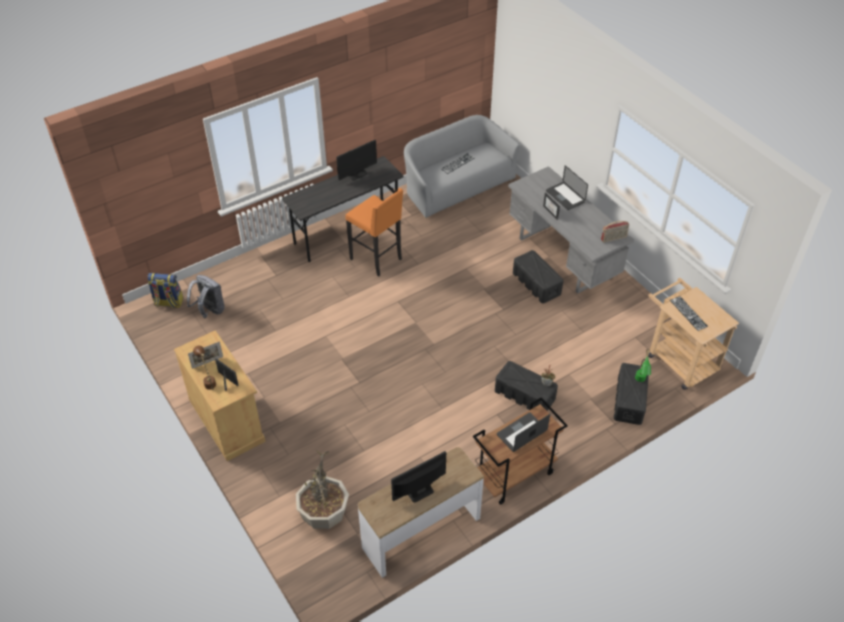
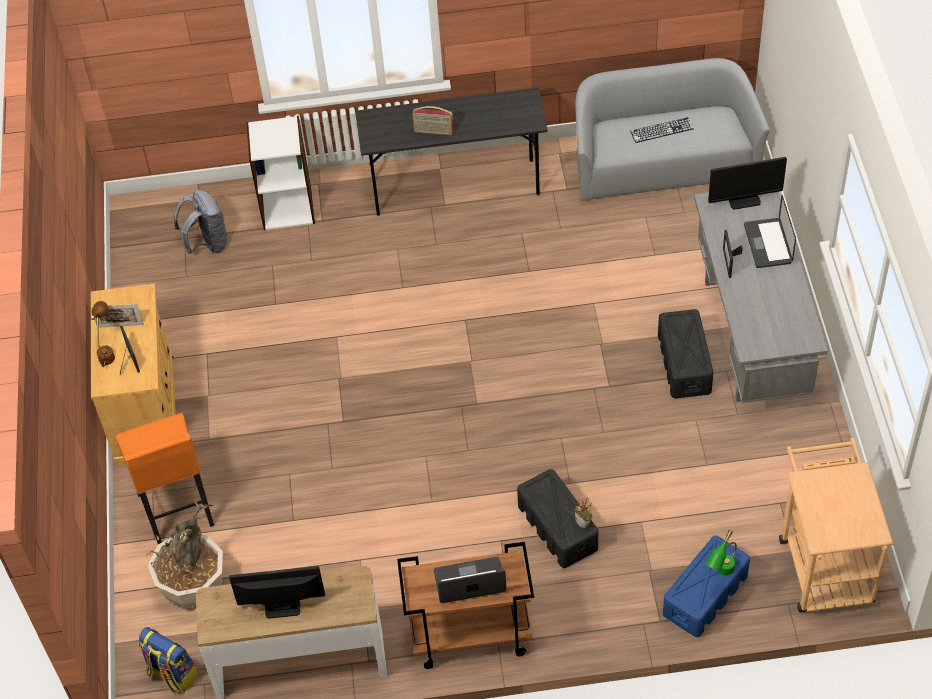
camera: 30 degrees right, 5 degrees up
backpack [148,273,183,309] -> backpack moved to [138,627,198,693]
monitor [336,140,377,180] -> monitor moved to [708,157,787,210]
orange stool [345,188,403,277] -> orange stool moved to [115,413,214,544]
radio [601,221,629,243] -> radio moved to [412,106,454,135]
black storage box [614,363,649,425] -> blue storage box [663,536,750,637]
keyboard [670,296,708,331] -> none
none -> white bookcase [246,116,315,230]

